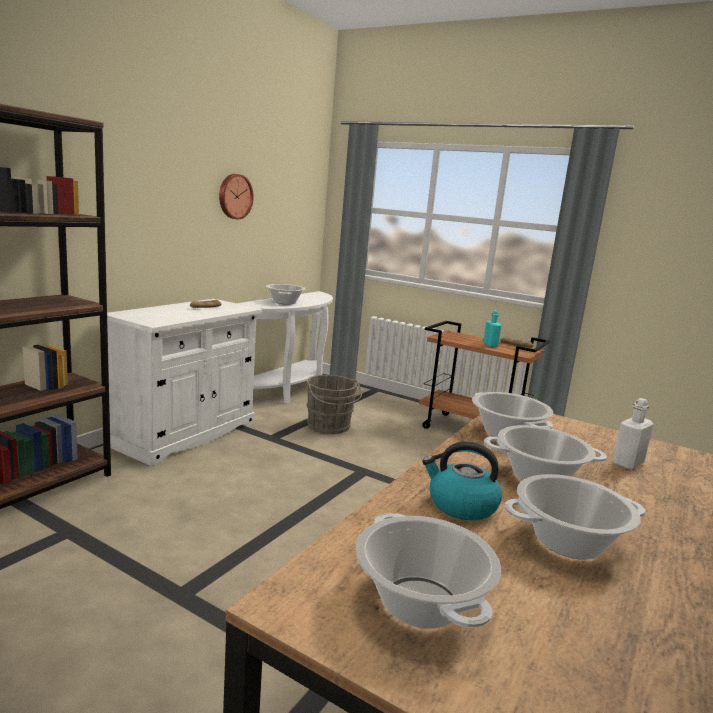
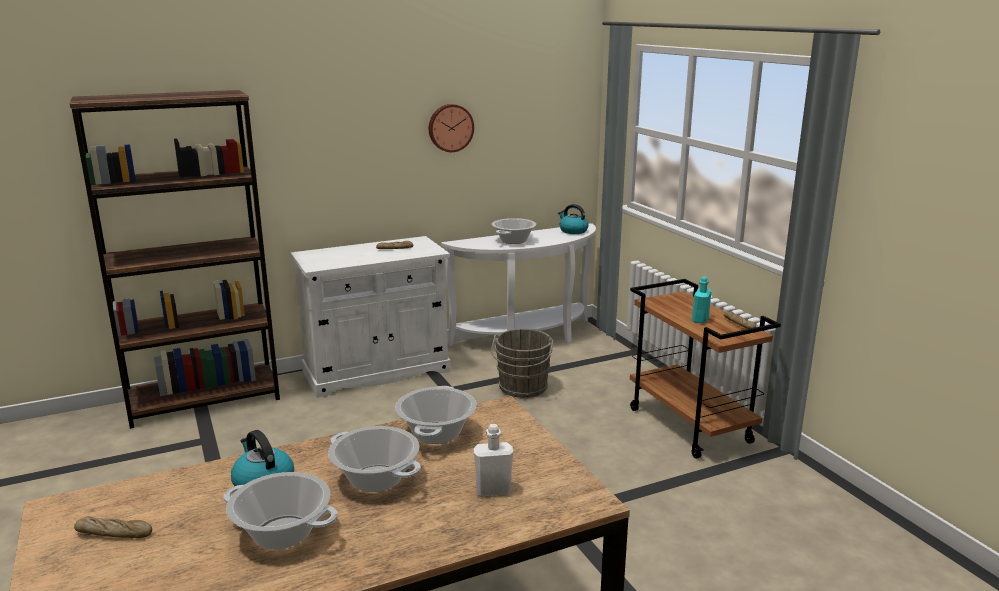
camera: 35 degrees right, 5 degrees up
cooking pot [356,513,501,629] -> bread [74,516,152,538]
none -> kettle [558,204,589,234]

